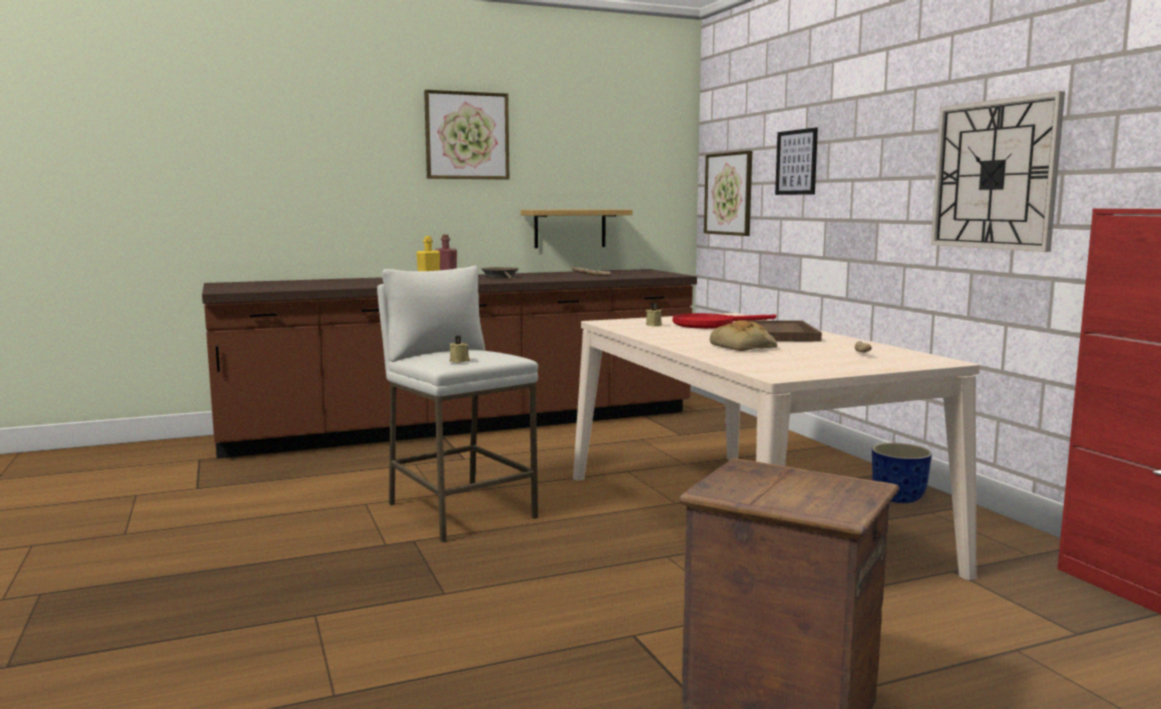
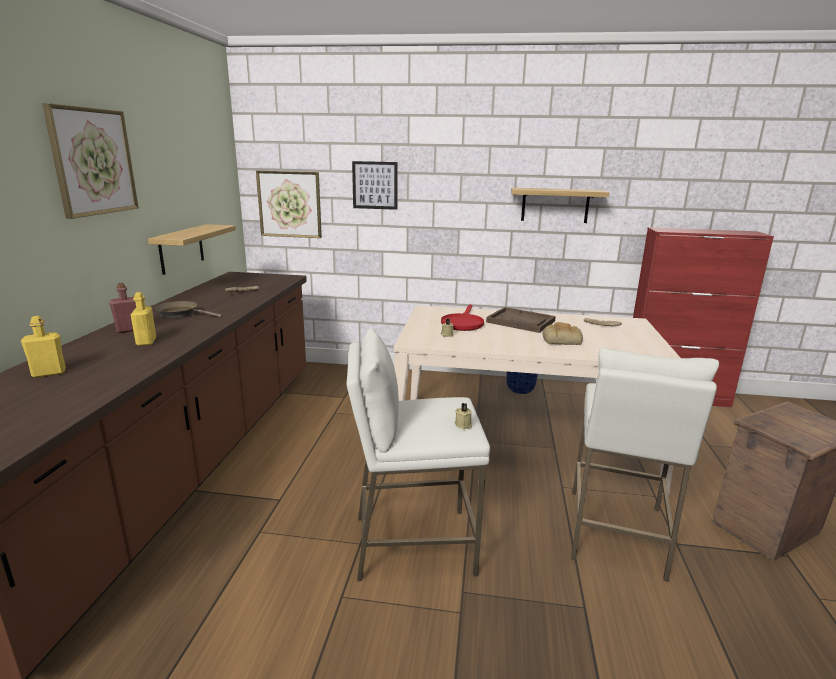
camera: 60 degrees left, 10 degrees up
wall clock [931,91,1065,252] -> shelf [511,188,609,223]
none -> yellow bottle [21,316,66,378]
none -> white stool [571,347,719,582]

